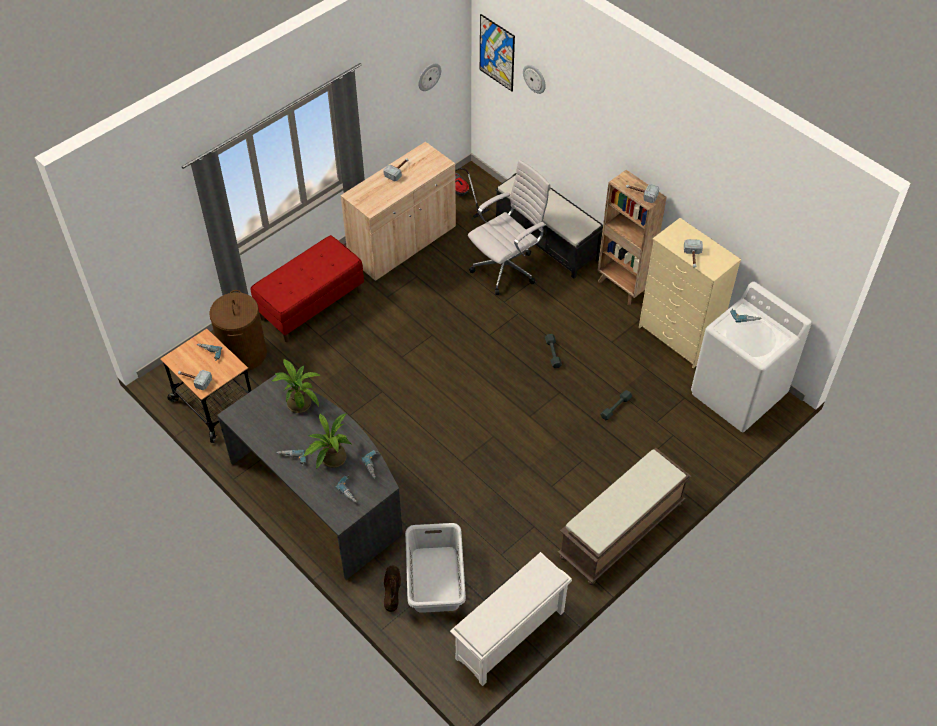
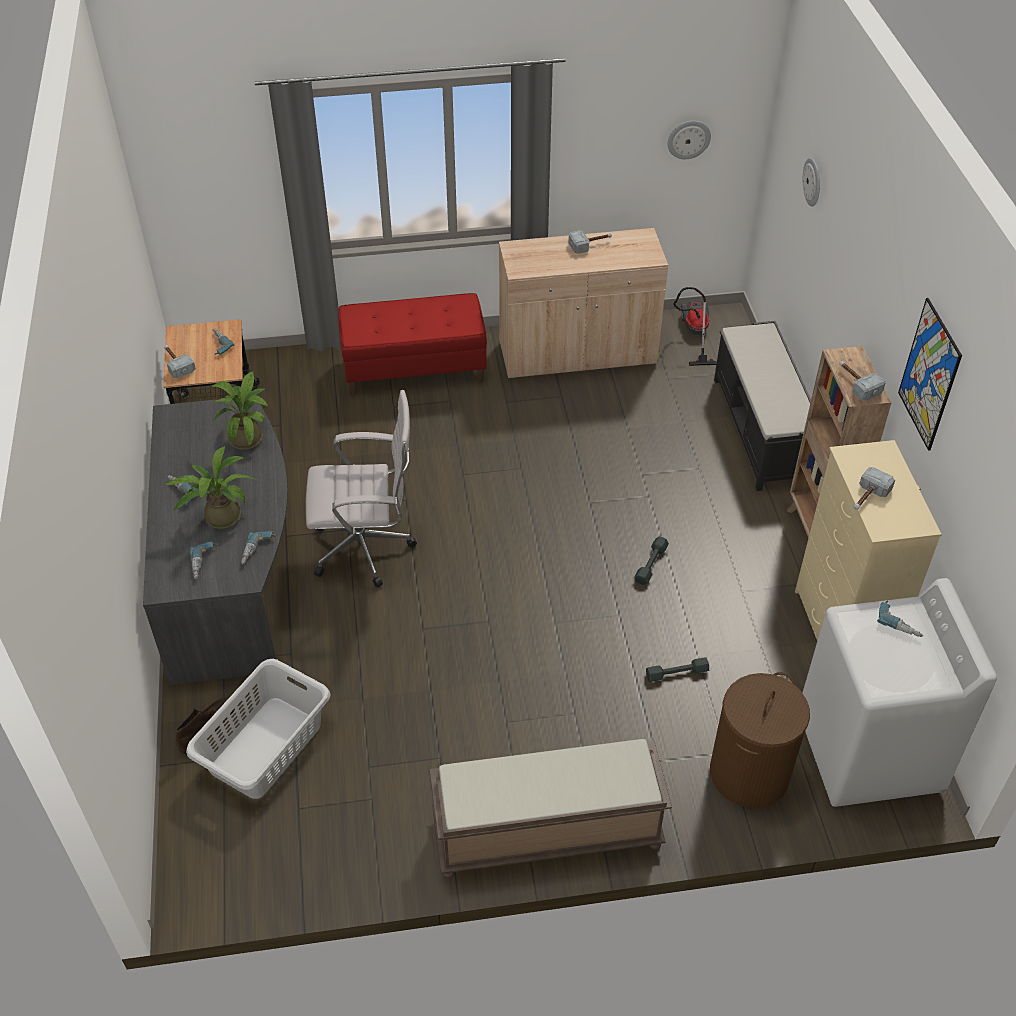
camera: 35 degrees right, 5 degrees down
brown laundry basket [209,290,267,371] -> brown laundry basket moved to [710,672,810,808]
white shoe rack [450,552,572,686] -> none
white office chair [468,160,551,295] -> white office chair moved to [306,390,417,588]
picture [480,14,515,91] -> picture moved to [898,298,962,451]

